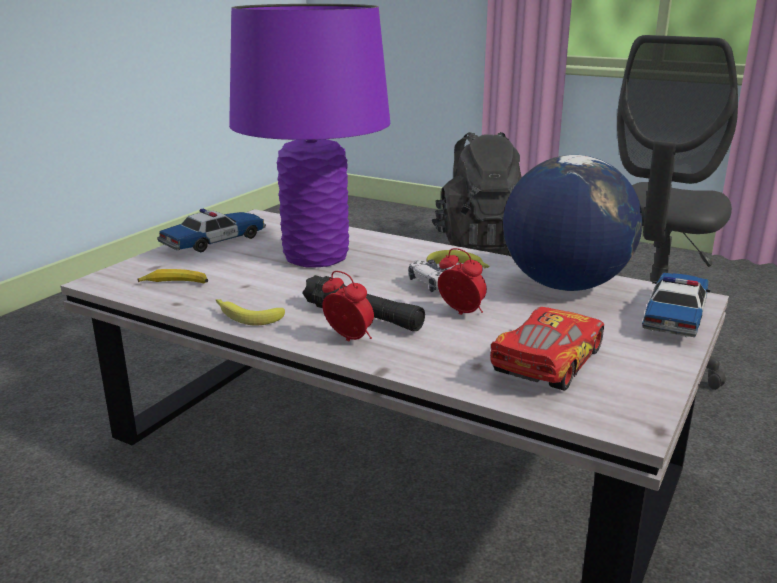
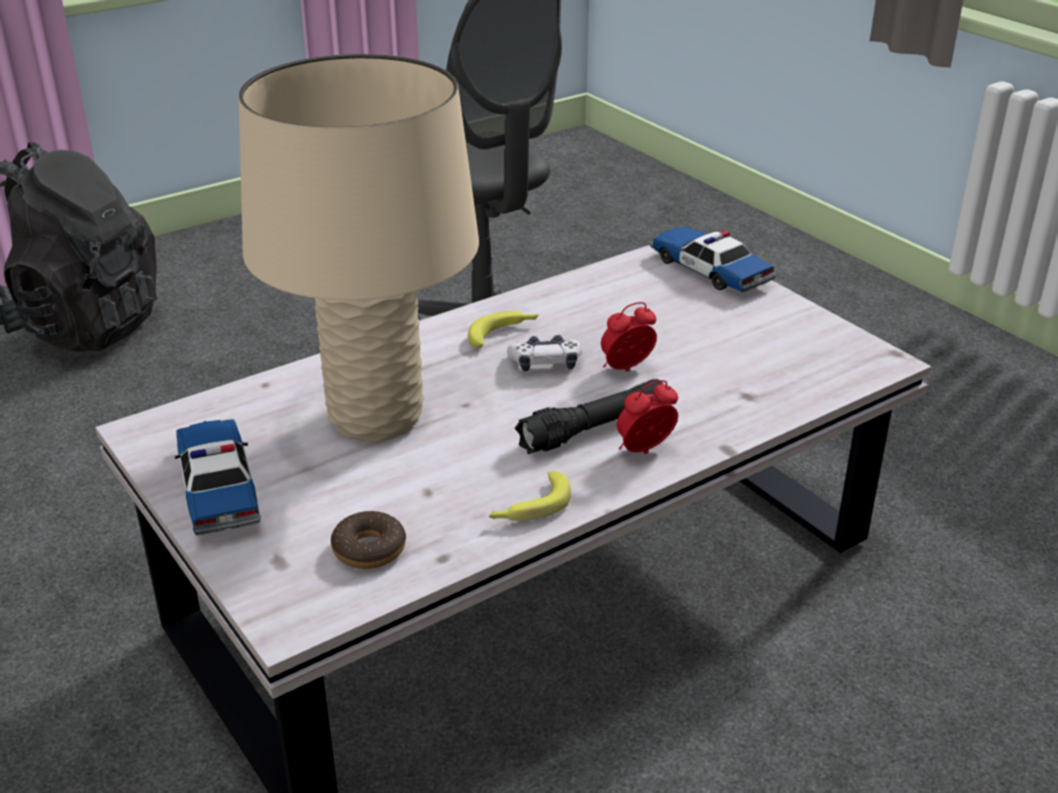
camera: 65 degrees left, 10 degrees up
banana [137,269,208,283] -> donut [331,511,406,569]
purple table lamp [229,4,390,267] -> beige table lamp [239,54,479,442]
toy car [490,307,604,391] -> none
globe [503,155,642,291] -> none

